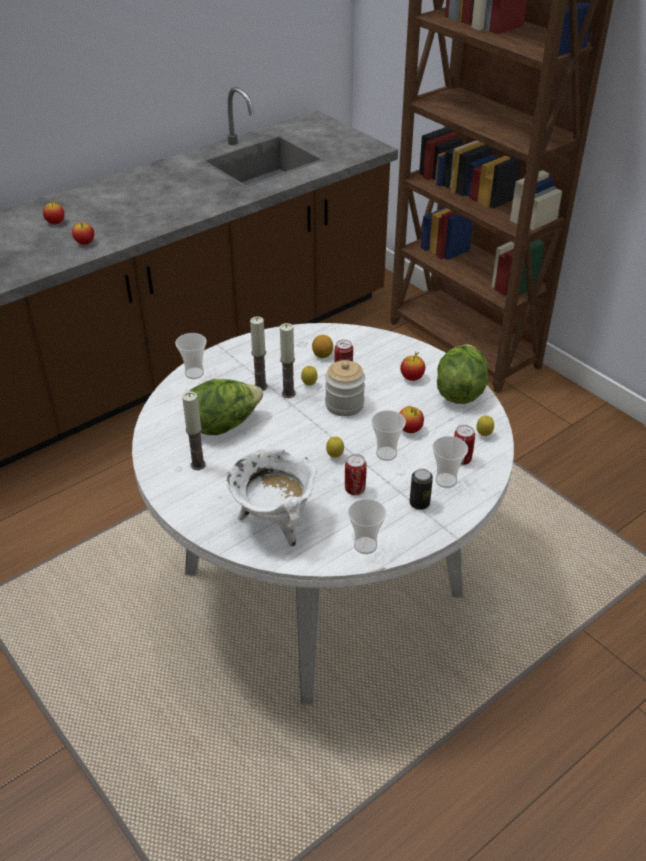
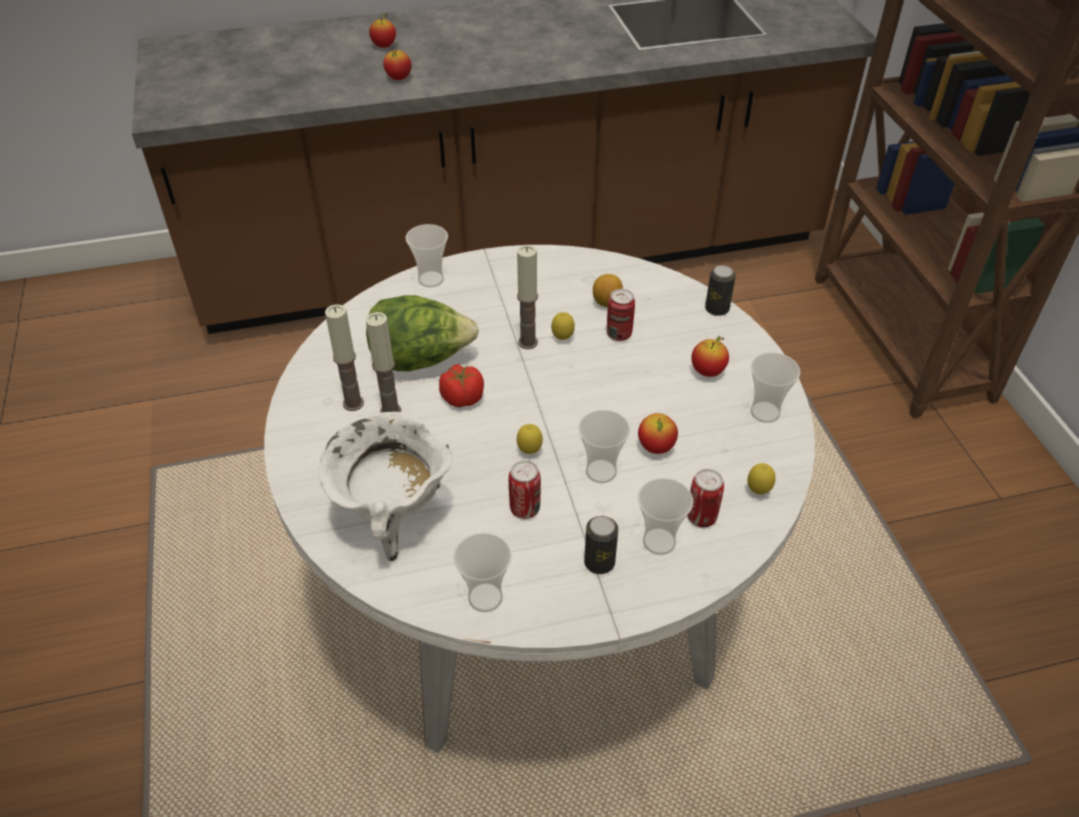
camera: 25 degrees right, 5 degrees up
candle [250,316,268,391] -> candle moved to [366,312,401,413]
jar [325,360,365,416] -> none
lettuce [437,344,488,404] -> cup [751,352,800,423]
none -> tomato [439,364,484,407]
none -> can [705,265,736,316]

